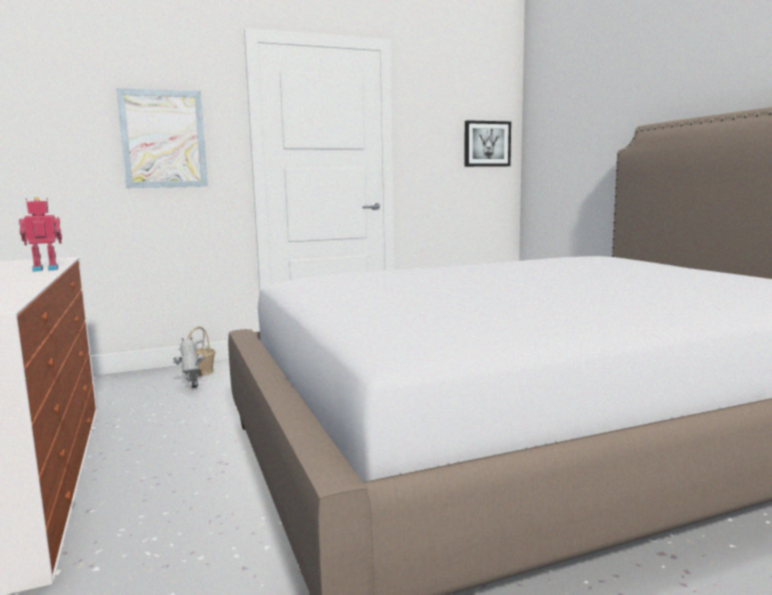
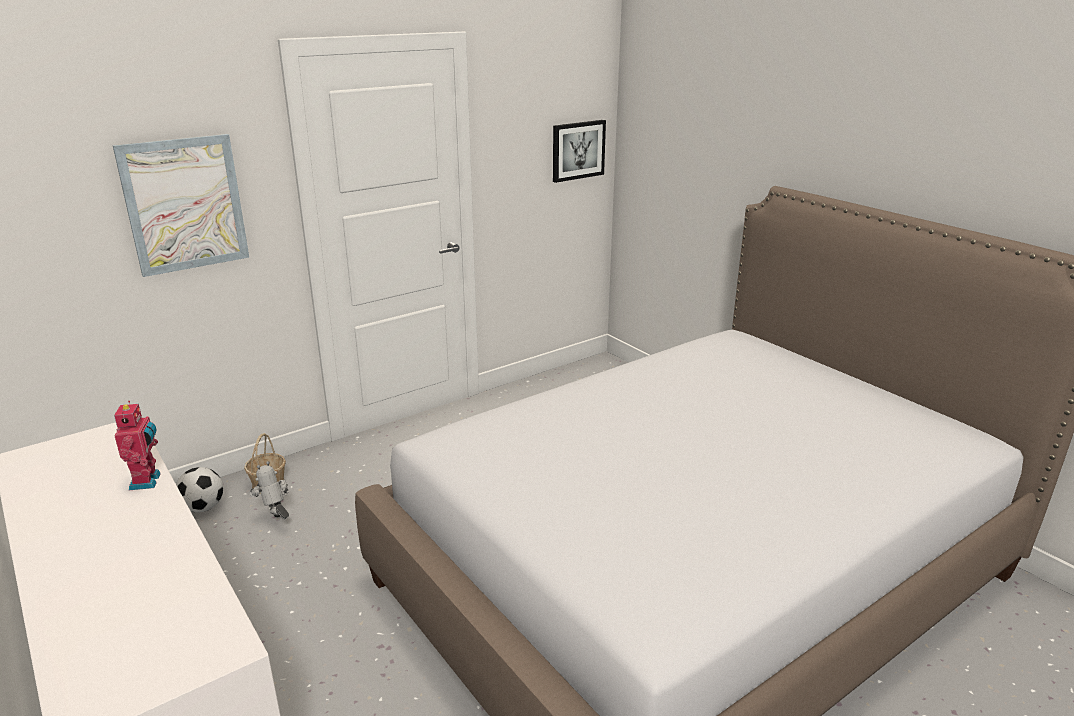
camera: 15 degrees left, 15 degrees up
toy robot [19,197,62,272] -> toy robot turned 120 degrees clockwise [114,401,161,490]
none -> football [176,467,223,513]

